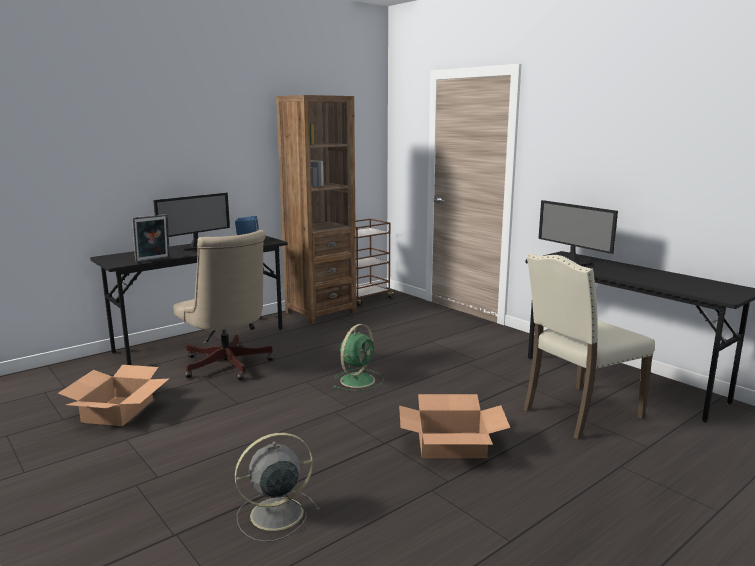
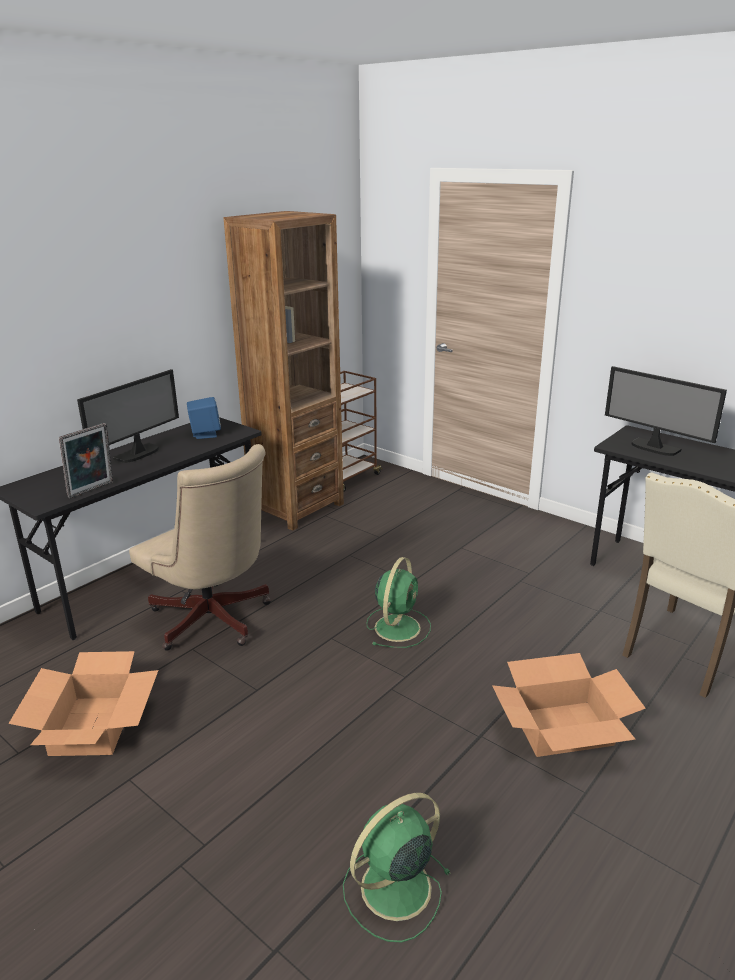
camera: 10 degrees left, 10 degrees up
grey fan [235,433,320,542] -> green fan [343,793,451,942]

